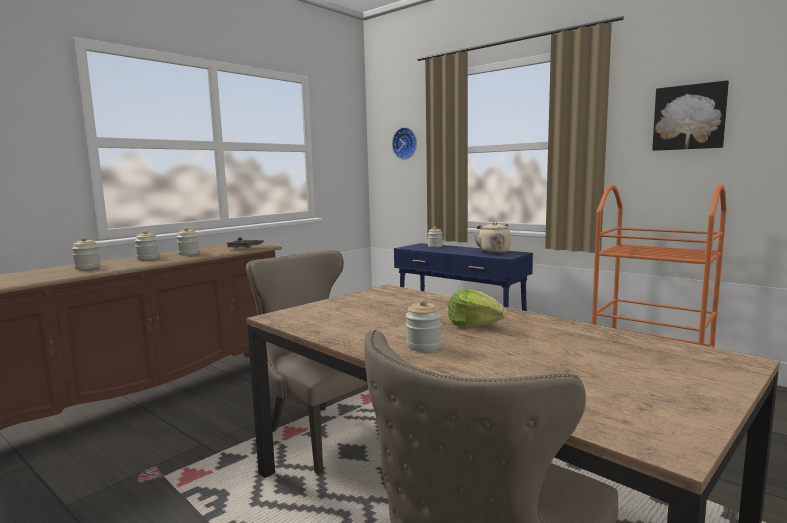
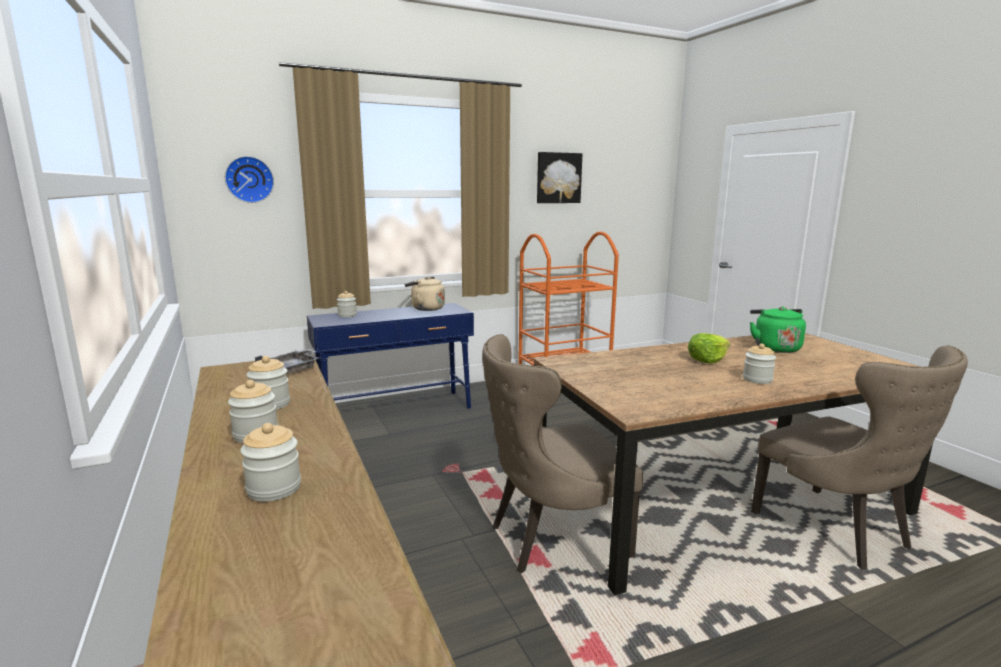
camera: 65 degrees left, 5 degrees up
none -> green kettle [750,307,806,353]

